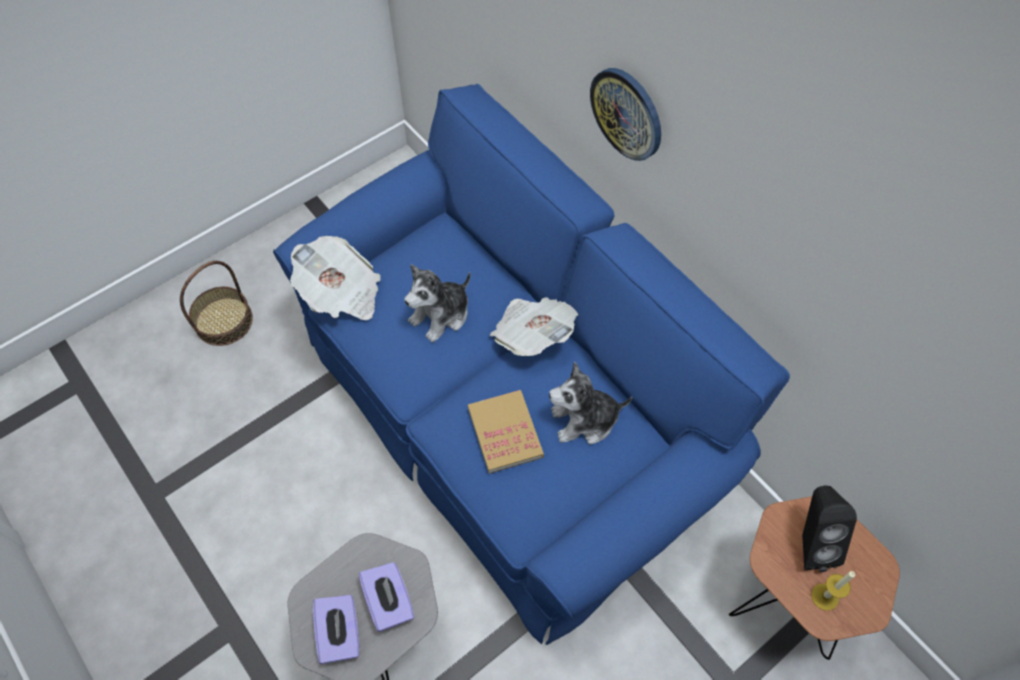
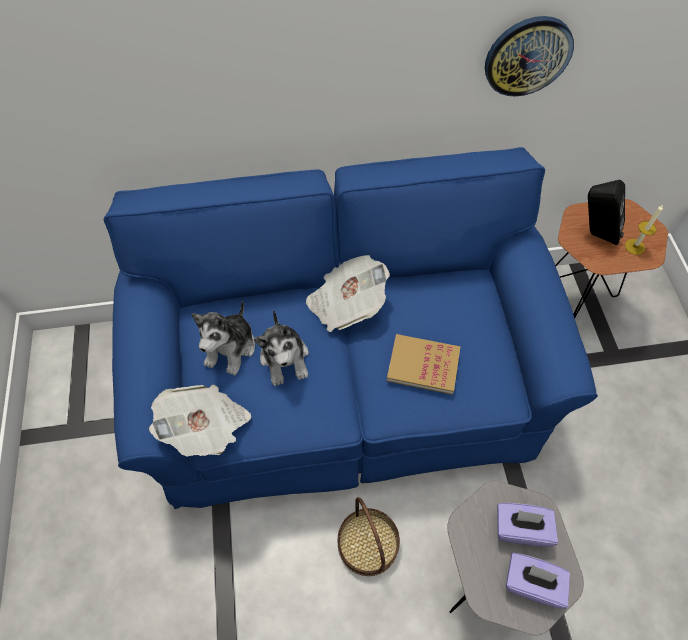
camera: 60 degrees left, 0 degrees up
basket [180,261,253,346] -> basket moved to [338,497,400,576]
plush toy [549,362,632,444] -> plush toy moved to [191,300,255,376]
wall clock [590,68,661,161] -> wall clock moved to [485,16,574,96]

